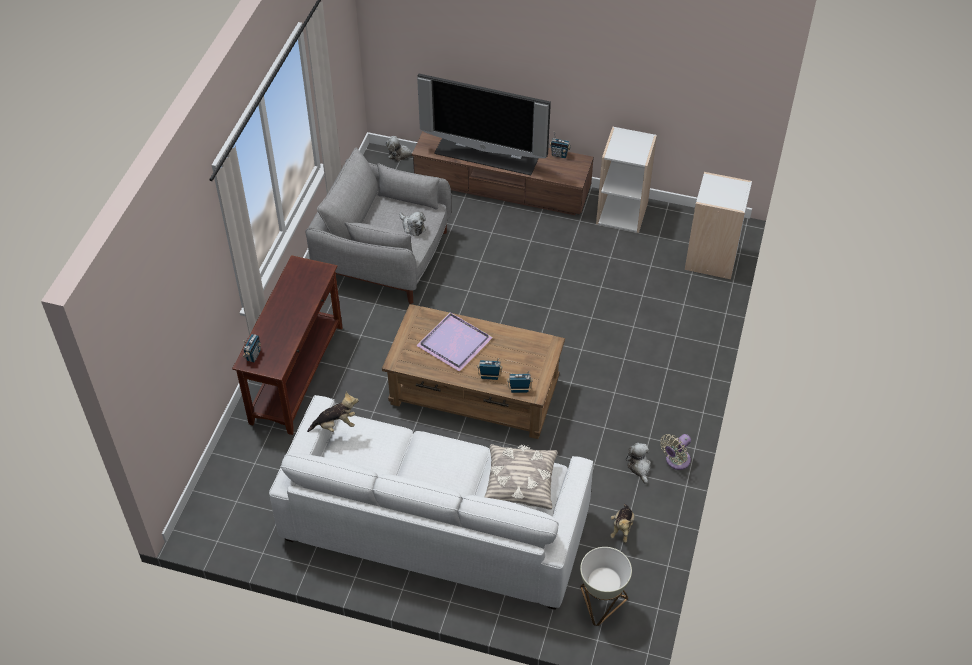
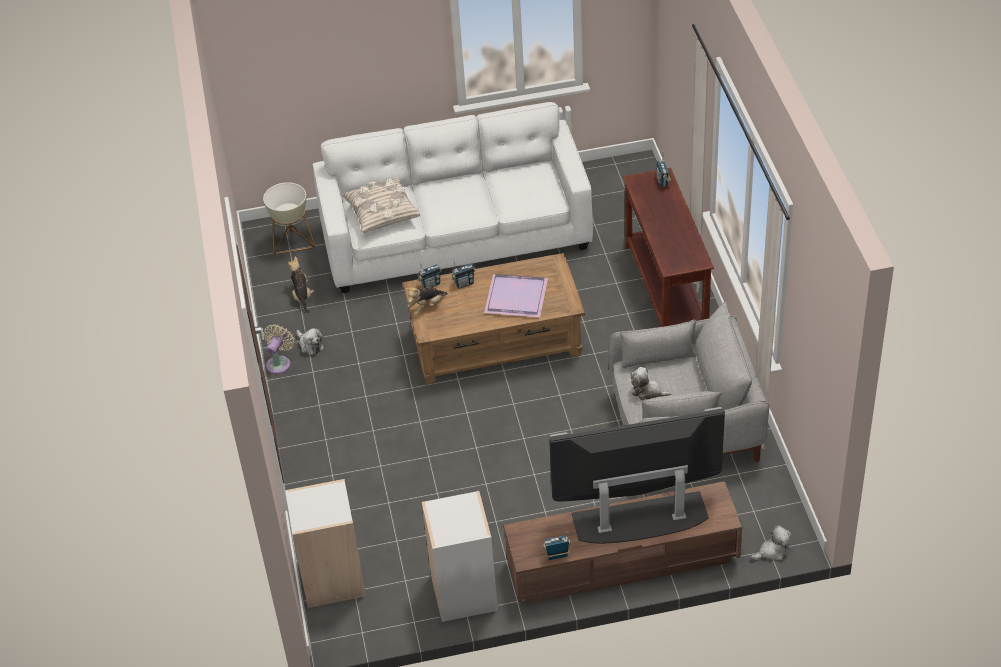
camera: 155 degrees right, 5 degrees down
plush toy [307,392,358,432] -> plush toy moved to [406,287,448,315]

